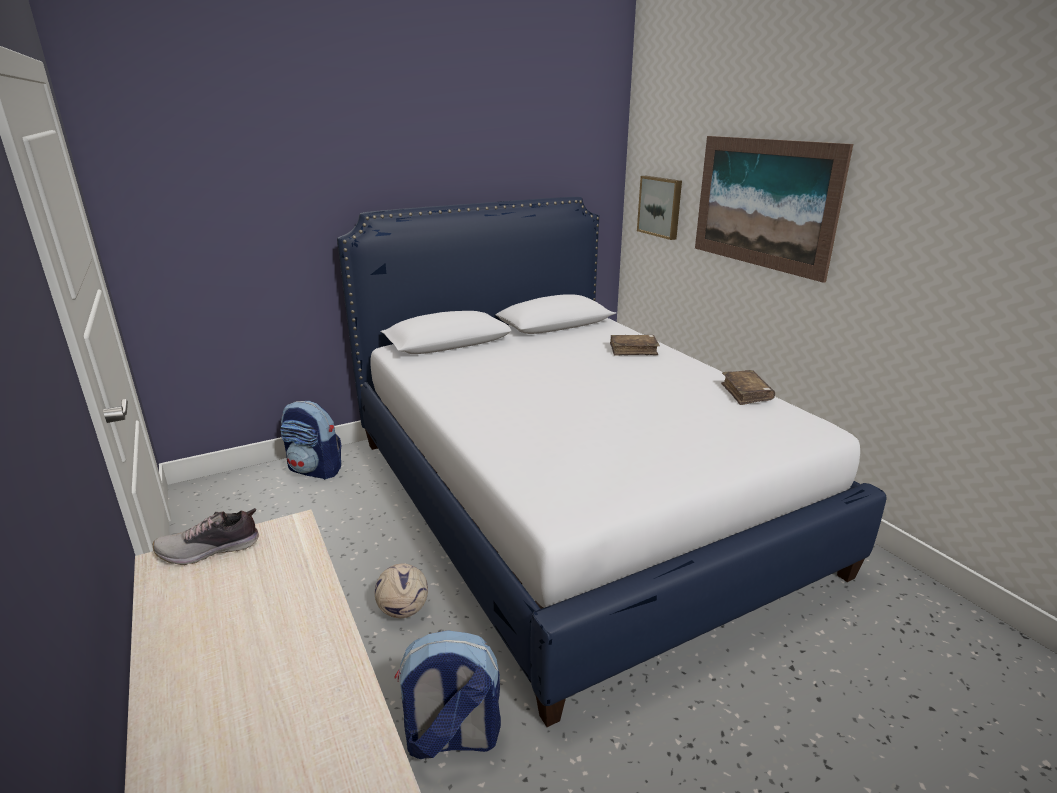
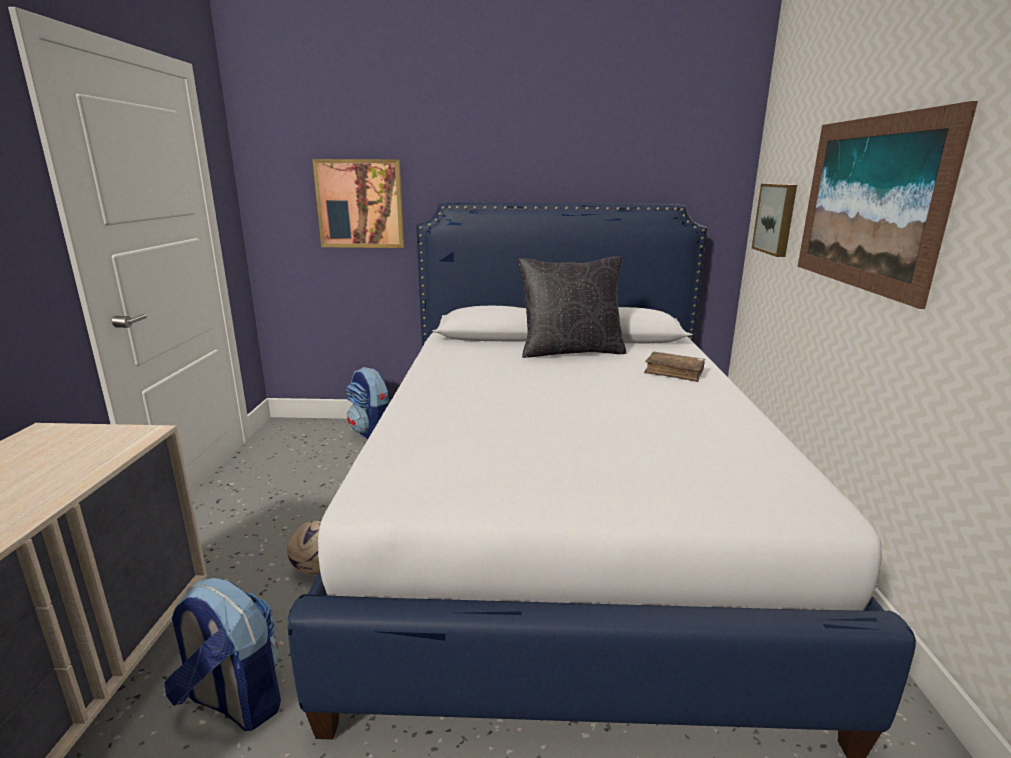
camera: 30 degrees right, 5 degrees down
shoe [153,508,259,565] -> none
brown book [721,370,775,405] -> none
none -> picture [312,159,404,248]
none -> black pillow [518,256,626,358]

